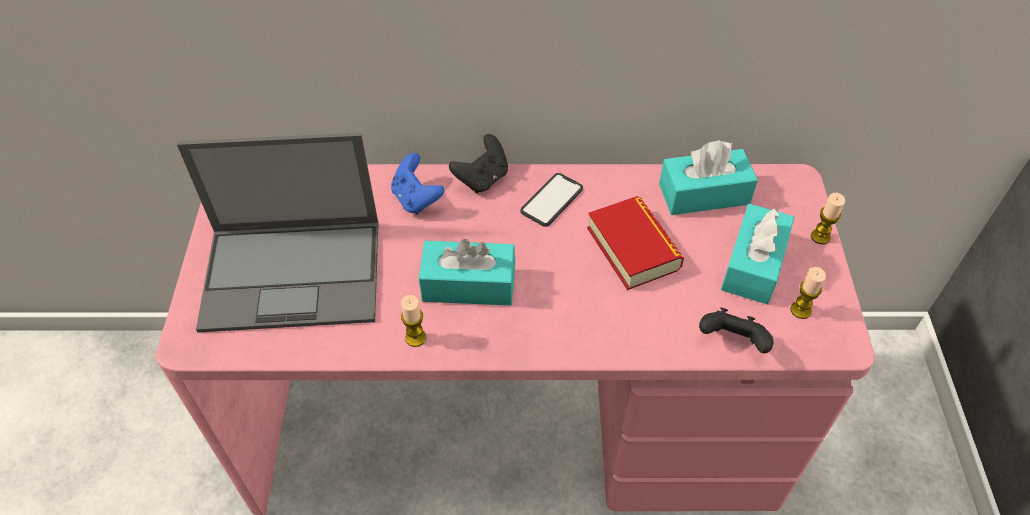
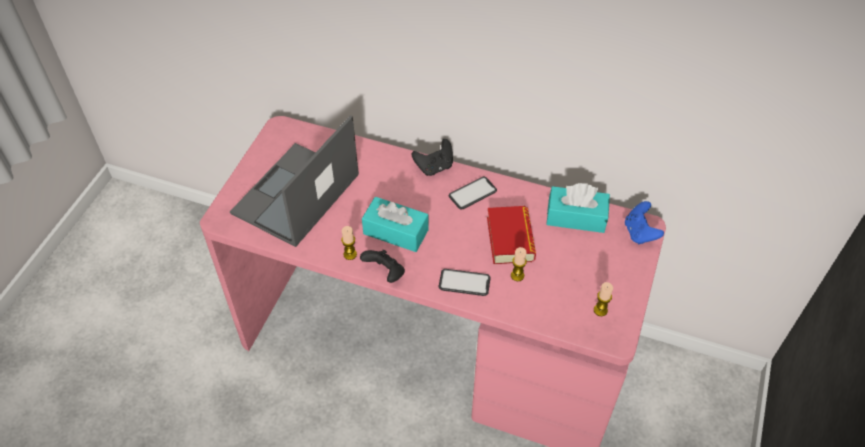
camera: 20 degrees right, 0 degrees up
laptop [177,132,379,333] -> laptop turned 105 degrees clockwise [230,115,359,247]
blue game controller [391,153,444,214] -> blue game controller moved to [625,201,664,244]
black game controller [699,307,773,353] -> black game controller moved to [360,250,405,283]
turquoise tissue box [721,204,795,304] -> none
candle [811,193,845,244] -> candle moved to [511,247,527,281]
none -> phone [438,269,491,296]

